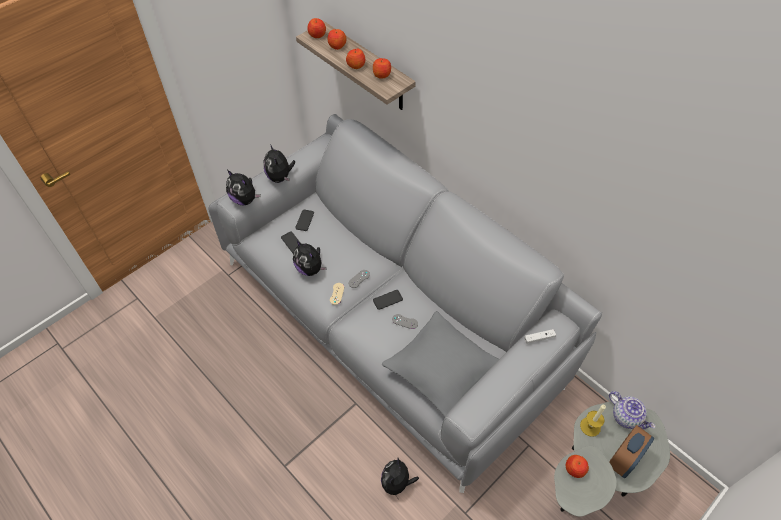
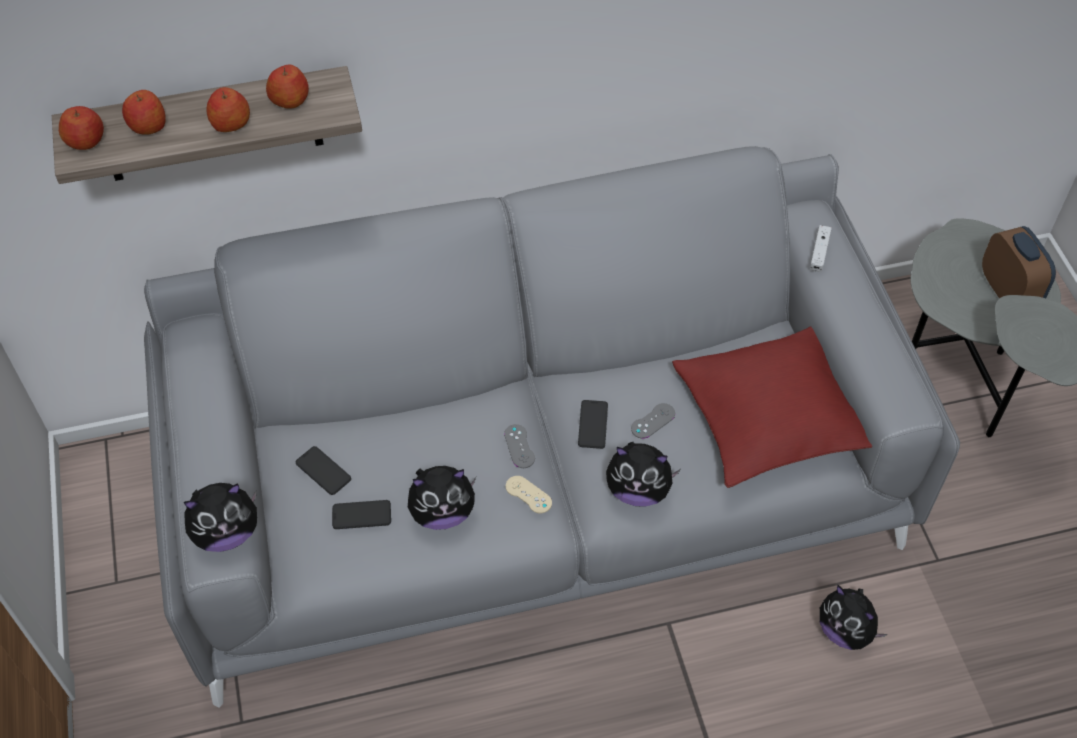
camera: 60 degrees left, 0 degrees up
plush toy [264,144,295,183] -> plush toy moved to [606,442,680,507]
grey pillow [381,311,499,417] -> red pillow [672,326,872,488]
apple [566,455,589,478] -> none
candle [580,405,606,437] -> none
teapot [609,391,655,429] -> none

